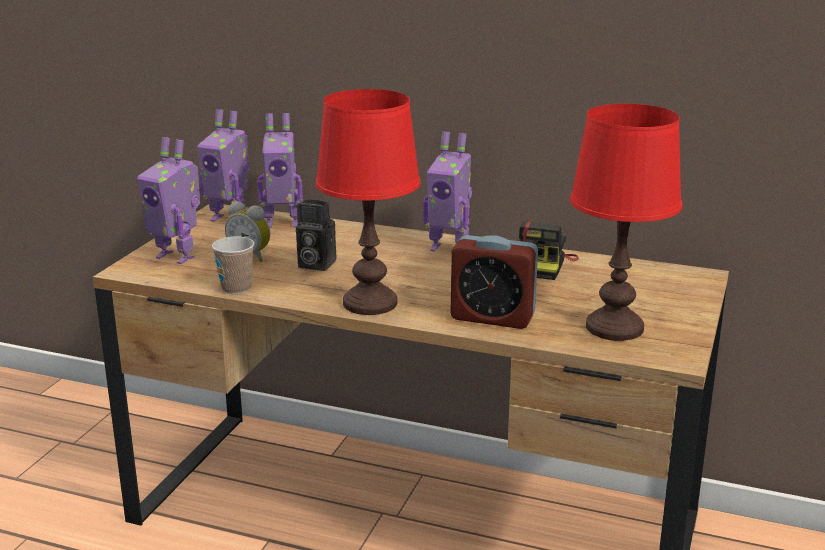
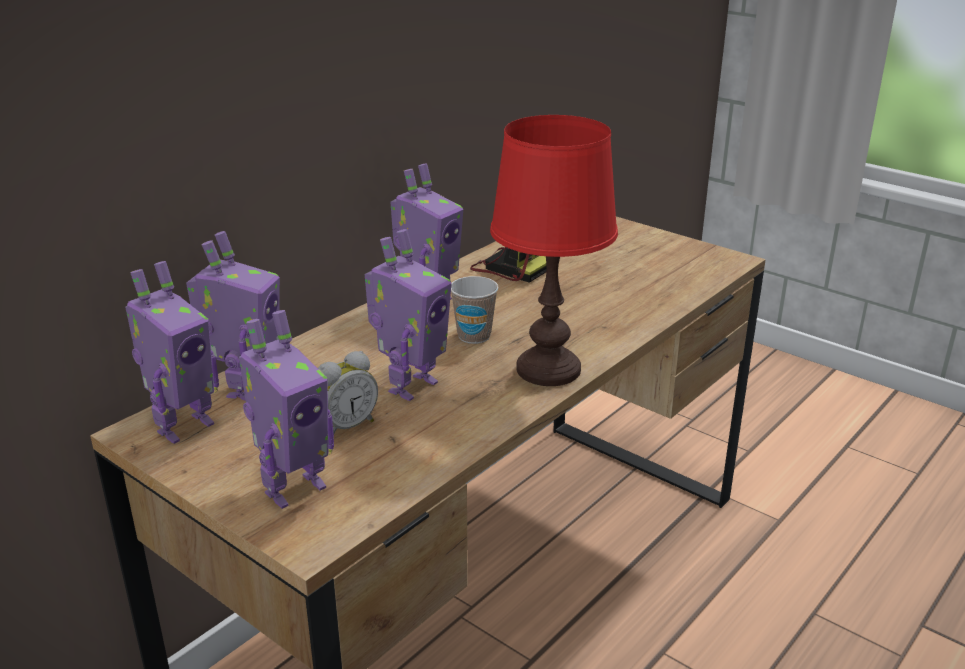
camera: 70 degrees left, 5 degrees up
cup [212,236,254,294] -> cup moved to [451,276,498,344]
camera [296,200,336,271] -> toy robot [365,229,452,401]
alarm clock [451,235,538,329] -> none
red table lamp [570,103,682,341] -> none

